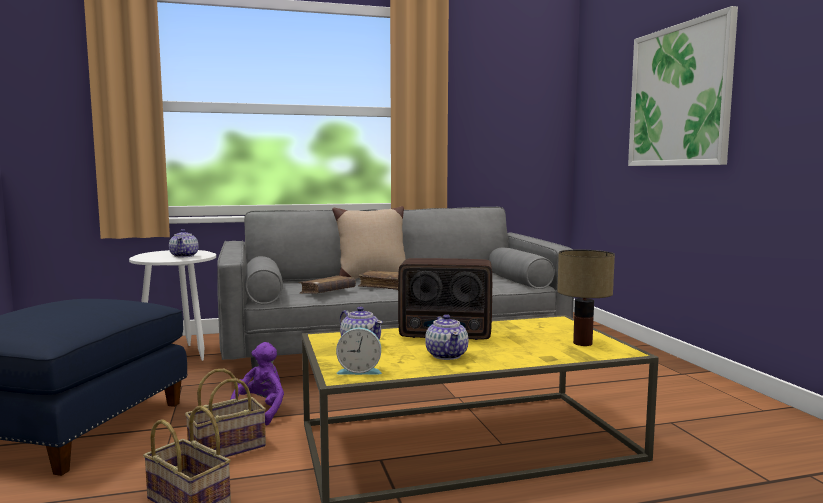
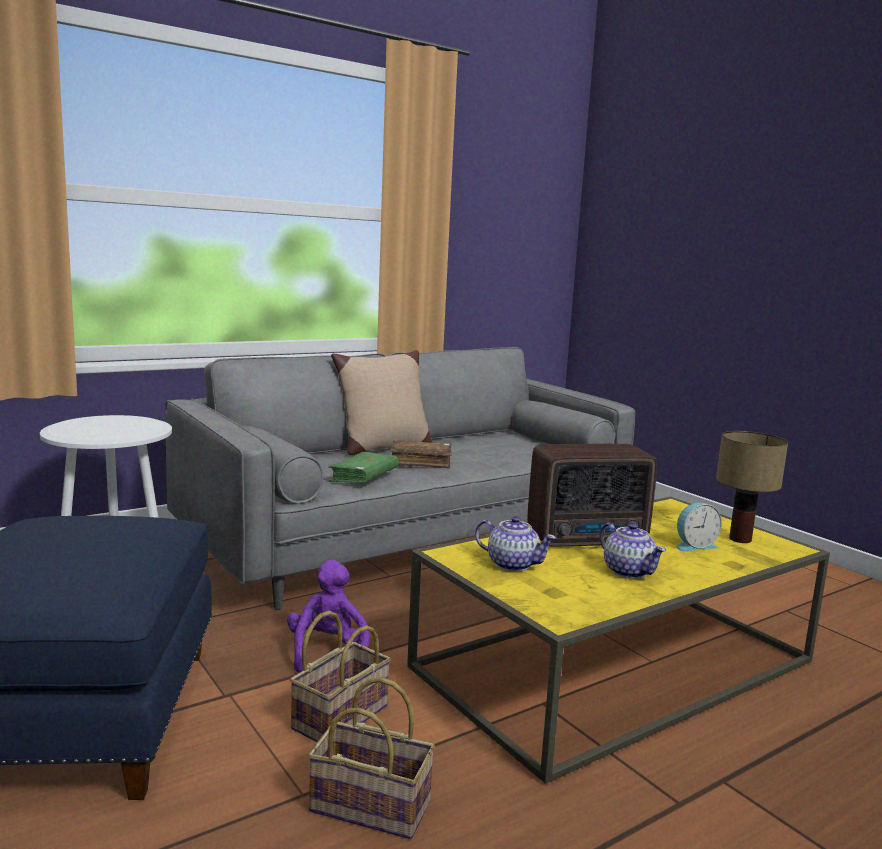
camera: 20 degrees left, 5 degrees up
teapot [169,229,199,257] -> none
brown book [299,275,356,294] -> green book [328,452,398,483]
alarm clock [336,328,382,375] -> alarm clock moved to [677,503,722,551]
picture [628,6,738,166] -> none

